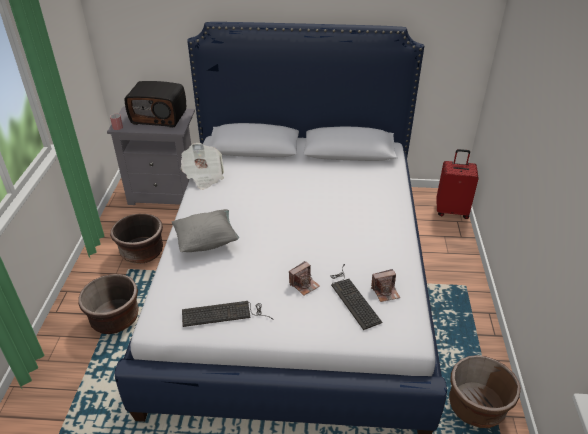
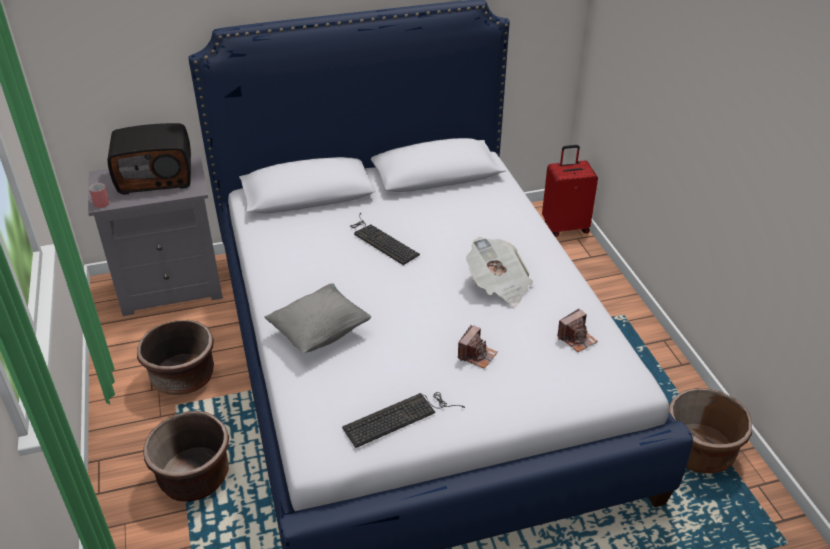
camera: 20 degrees left, 0 degrees up
newspaper [180,143,224,190] -> newspaper moved to [466,237,533,306]
keyboard [330,264,382,330] -> keyboard moved to [350,213,420,265]

